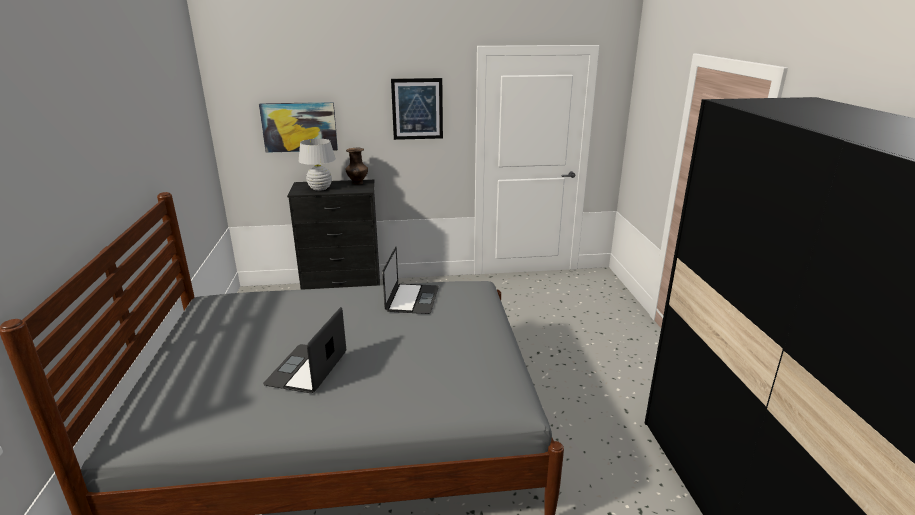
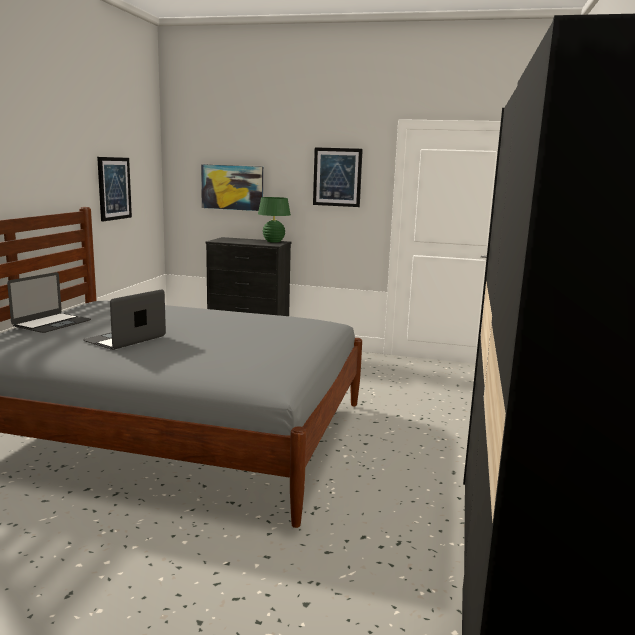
camera: 20 degrees right, 10 degrees down
white table lamp [299,139,336,191] -> none
brown vase [346,147,368,185] -> green table lamp [258,197,291,243]
laptop [382,247,439,314] -> laptop moved to [7,272,91,333]
none -> picture [97,157,132,221]

